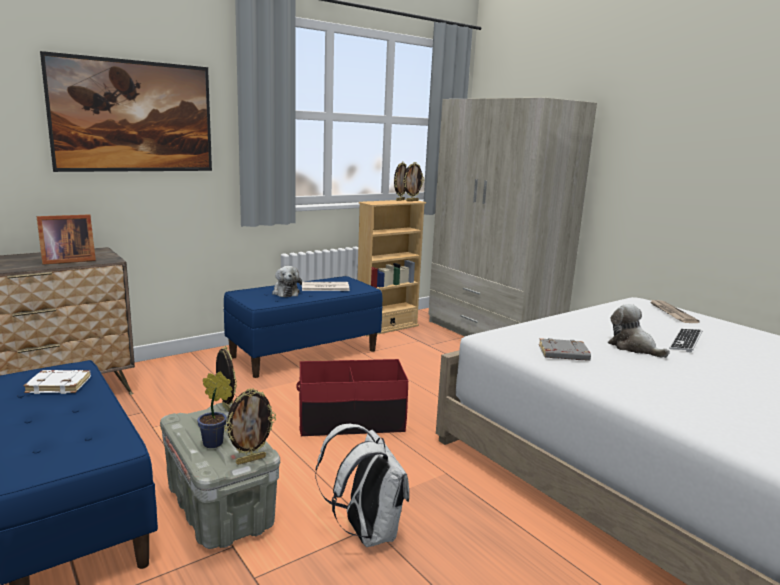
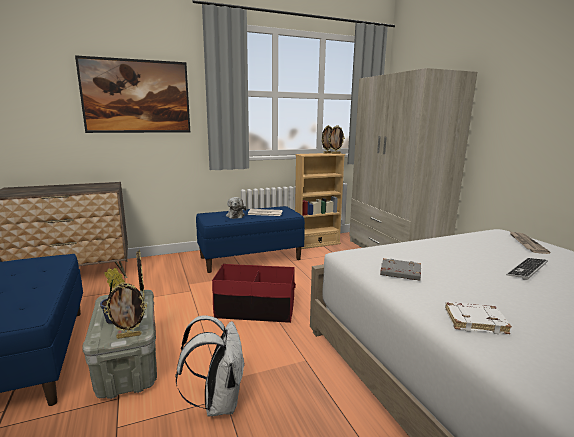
camera: 15 degrees right, 0 degrees up
white book [24,370,91,394] -> white book moved to [445,302,512,334]
picture frame [37,214,96,265] -> none
plush toy [608,304,670,358] -> none

